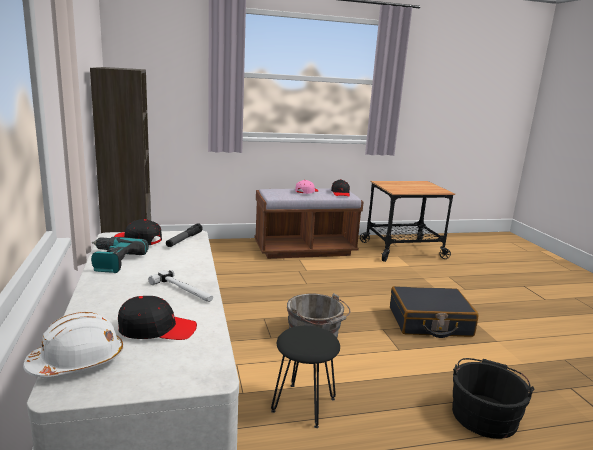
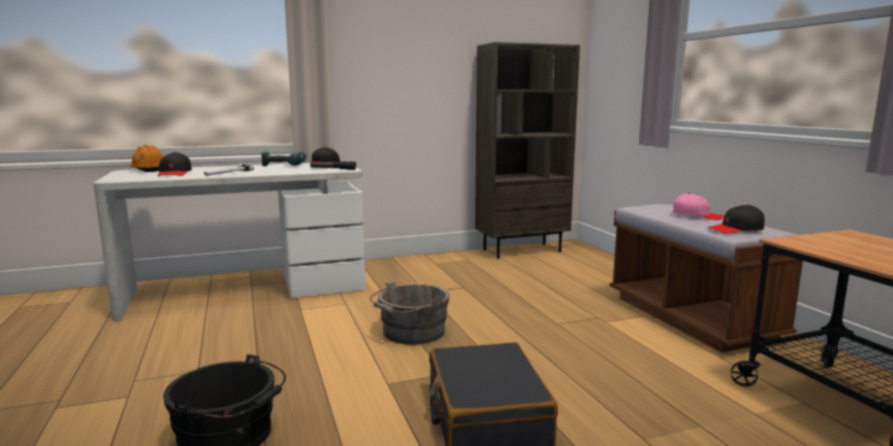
camera: 85 degrees right, 5 degrees down
white hard hat [23,312,123,377] -> orange hard hat [130,145,164,172]
black stool [271,326,340,428] -> none

